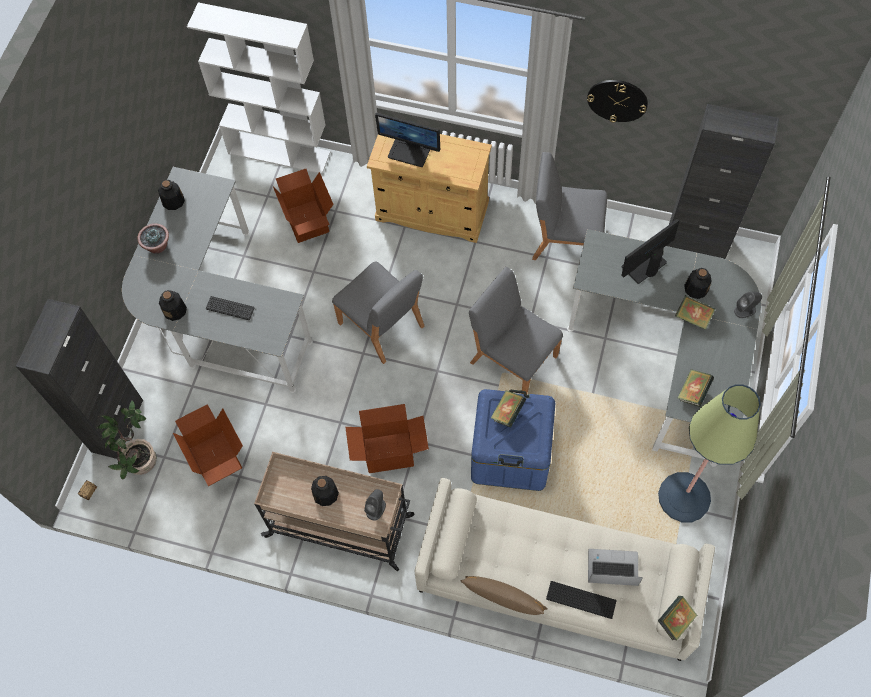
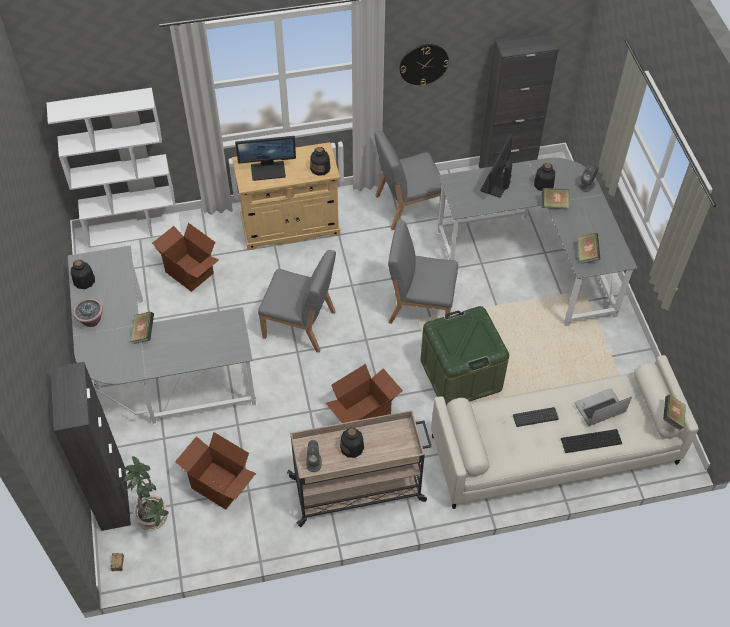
camera: 30 degrees left, 10 degrees down
bottle [159,290,187,321] -> bottle moved to [310,147,331,176]
keyboard [206,296,254,320] -> keyboard moved to [513,407,559,427]
grey speaker [364,489,386,521] -> grey speaker moved to [306,440,322,472]
brown pillow [460,576,548,615] -> none
blue storage box [471,389,555,491] -> green storage box [420,306,509,406]
book [491,390,526,428] -> book moved to [130,312,154,344]
floor lamp [658,384,761,522] -> none

